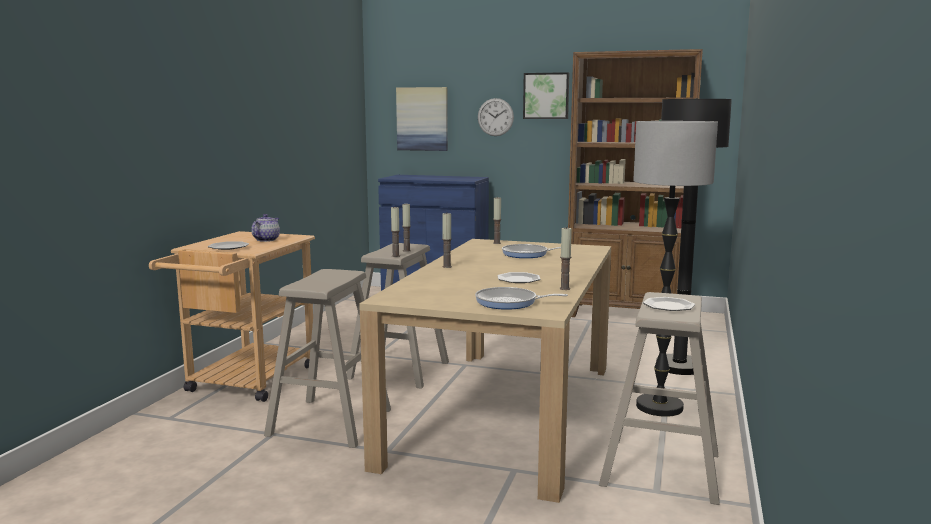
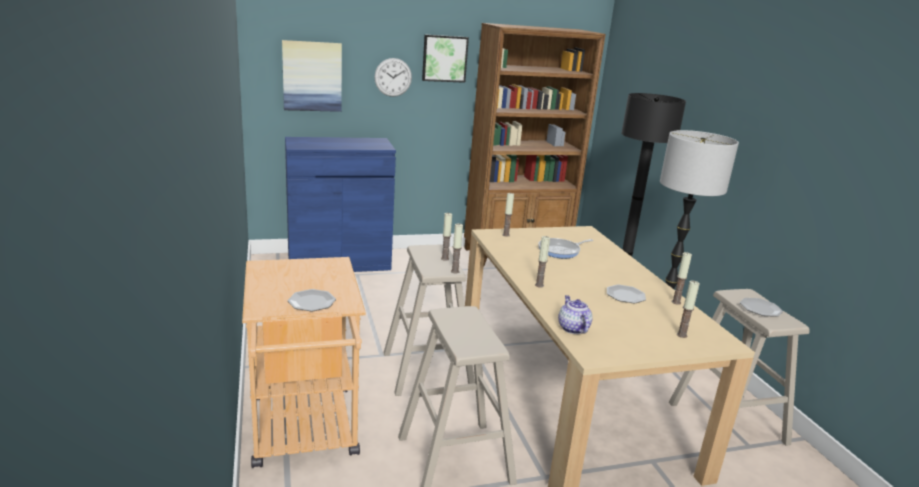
camera: 35 degrees left, 10 degrees up
teapot [251,214,280,242] -> teapot moved to [558,295,593,334]
frying pan [475,287,568,310] -> candle [677,281,700,338]

